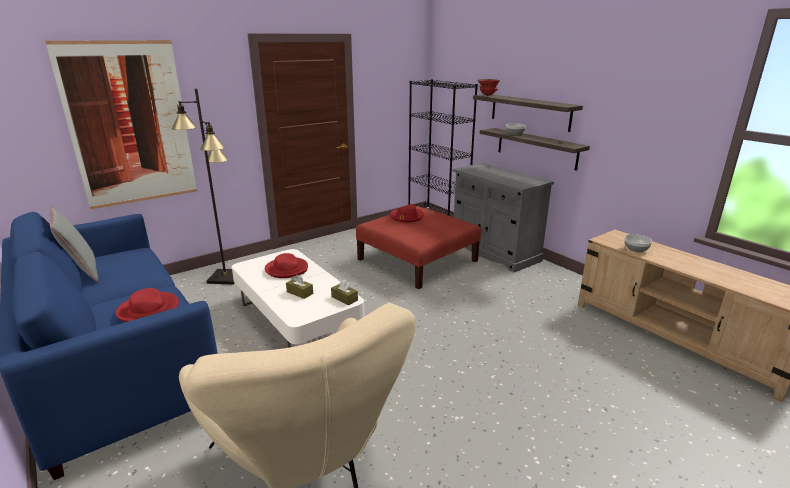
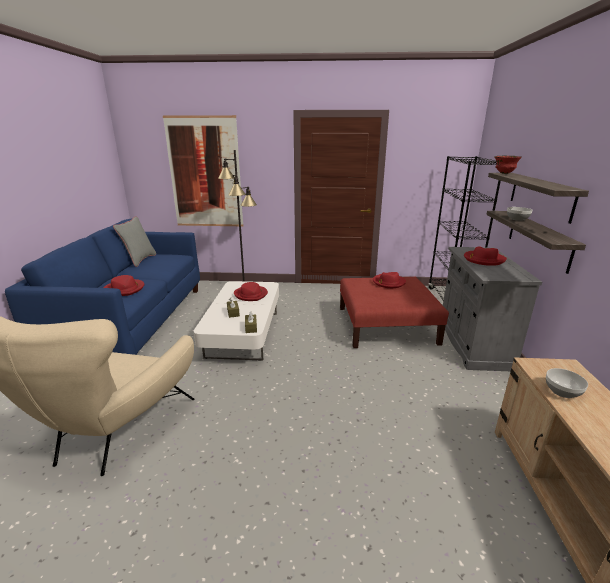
camera: 40 degrees right, 0 degrees up
none -> red hat [464,246,507,266]

